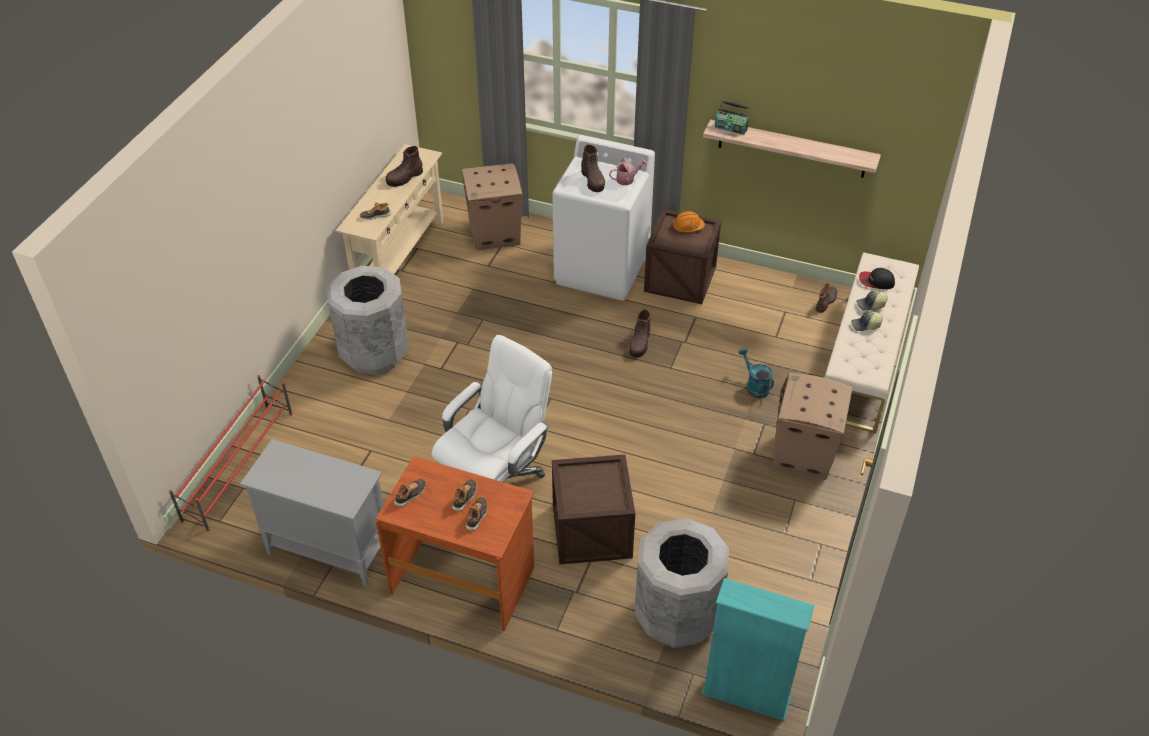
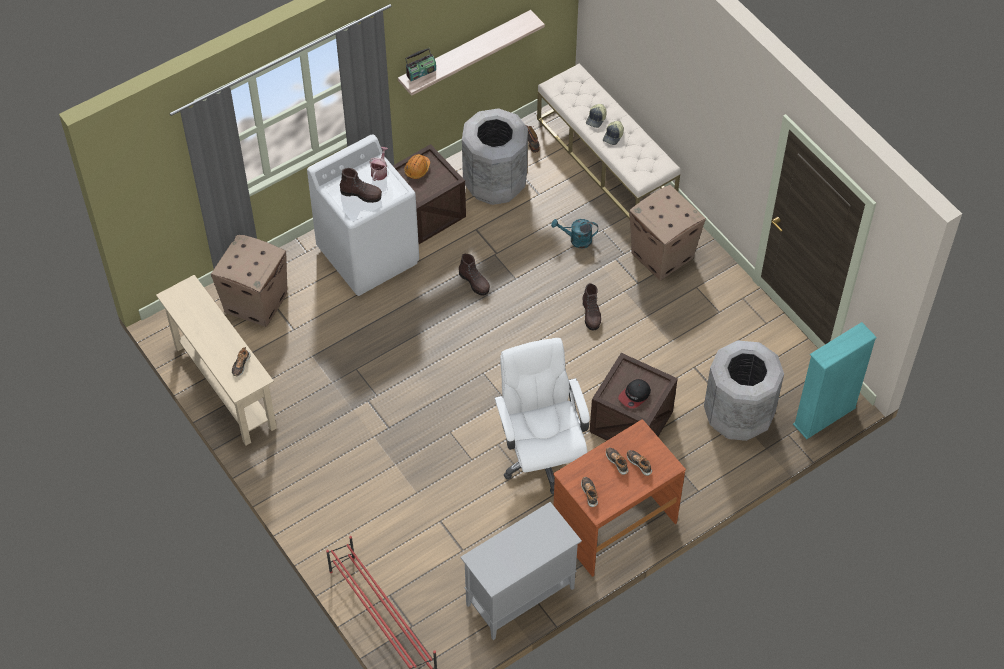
camera: 55 degrees left, 10 degrees up
grey trash can [327,266,409,374] -> grey trash can moved to [462,108,528,205]
brown boot [386,146,423,187] -> brown boot moved to [582,283,601,330]
cap [859,268,895,289] -> cap moved to [618,379,651,408]

